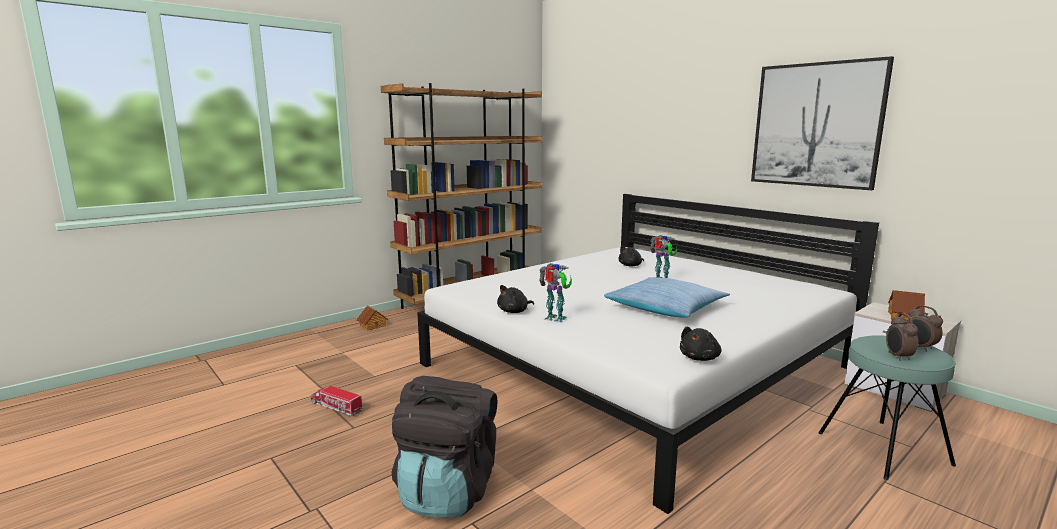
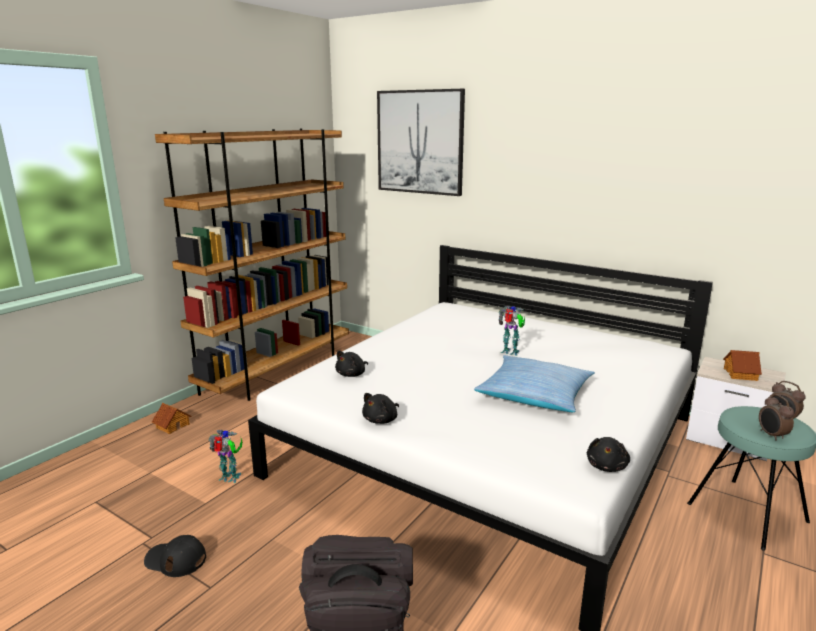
camera: 15 degrees left, 5 degrees up
toy truck [311,385,363,416] -> black cap [144,535,206,577]
toy robot [539,263,572,322] -> toy robot moved to [208,430,243,483]
black plush toy [619,245,644,266] -> black plush toy moved to [335,351,368,377]
picture [751,56,894,190] -> picture moved to [377,89,465,196]

